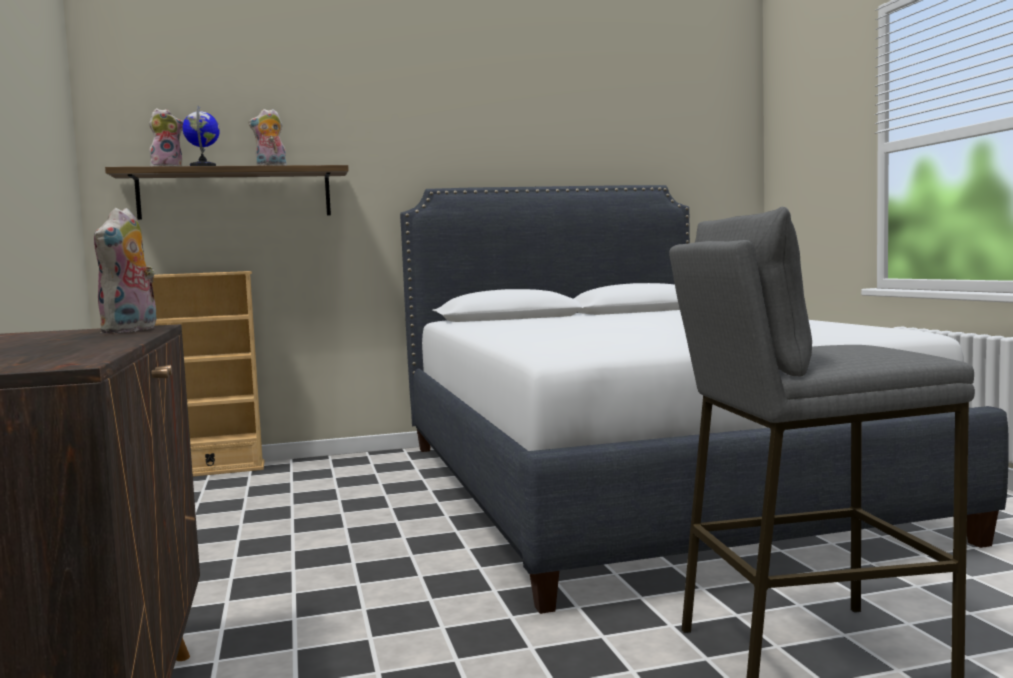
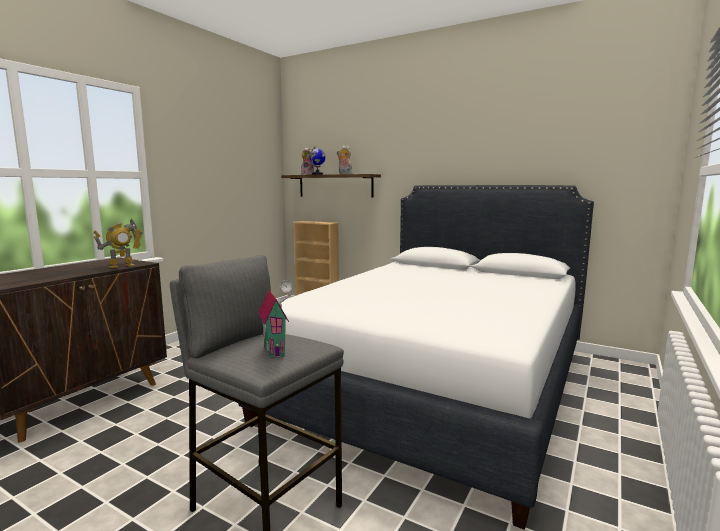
camera: 45 degrees right, 5 degrees up
plush toy [94,208,156,333] -> toy robot [93,218,143,268]
none -> toy house [258,280,293,359]

